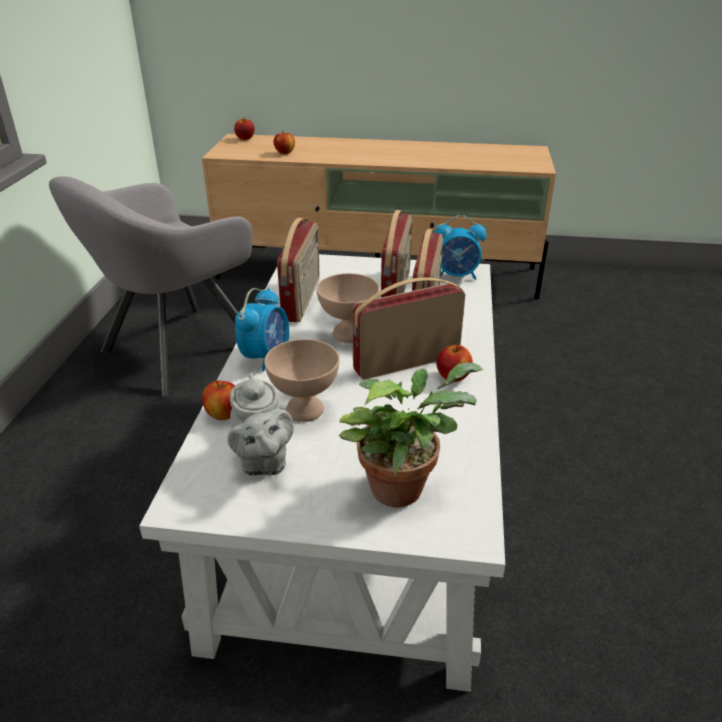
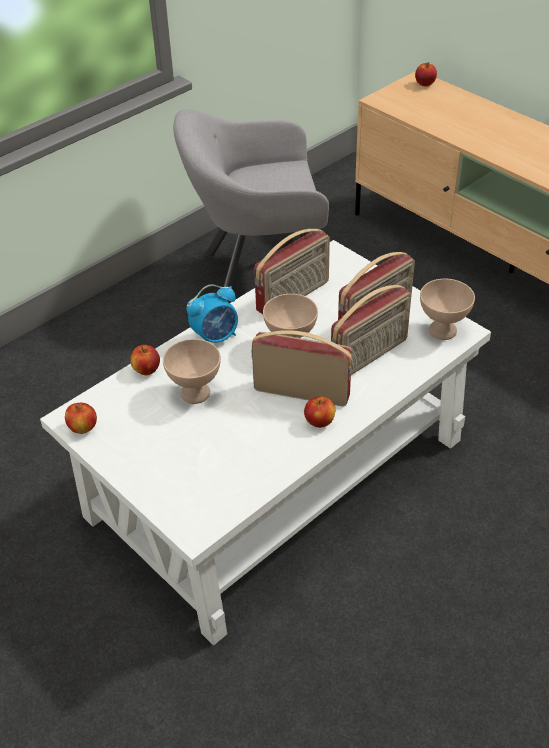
camera: 40 degrees right, 10 degrees up
grey teapot [227,373,294,476] -> none
apple [274,130,295,154] -> apple moved to [65,403,97,434]
potted plant [339,362,484,507] -> none
alarm clock [434,215,487,280] -> beige bowl [420,279,475,340]

